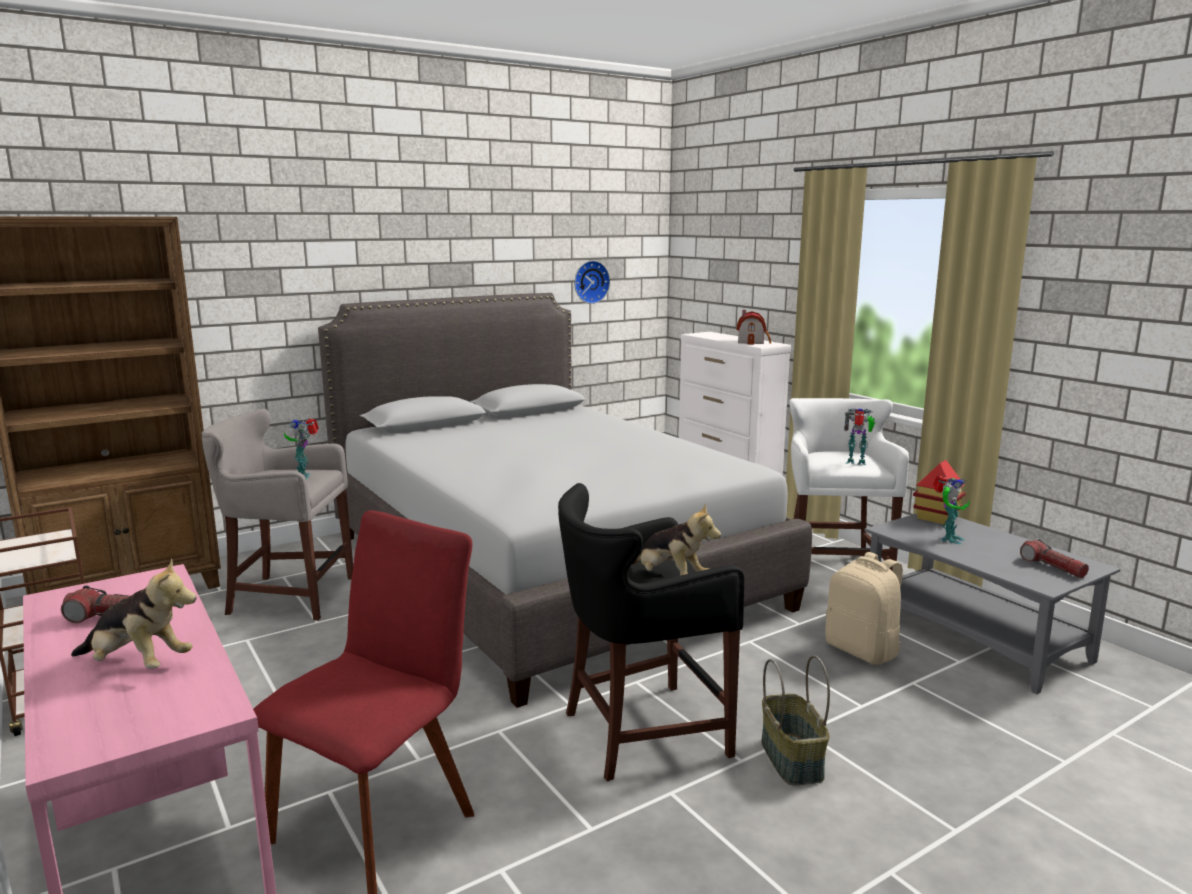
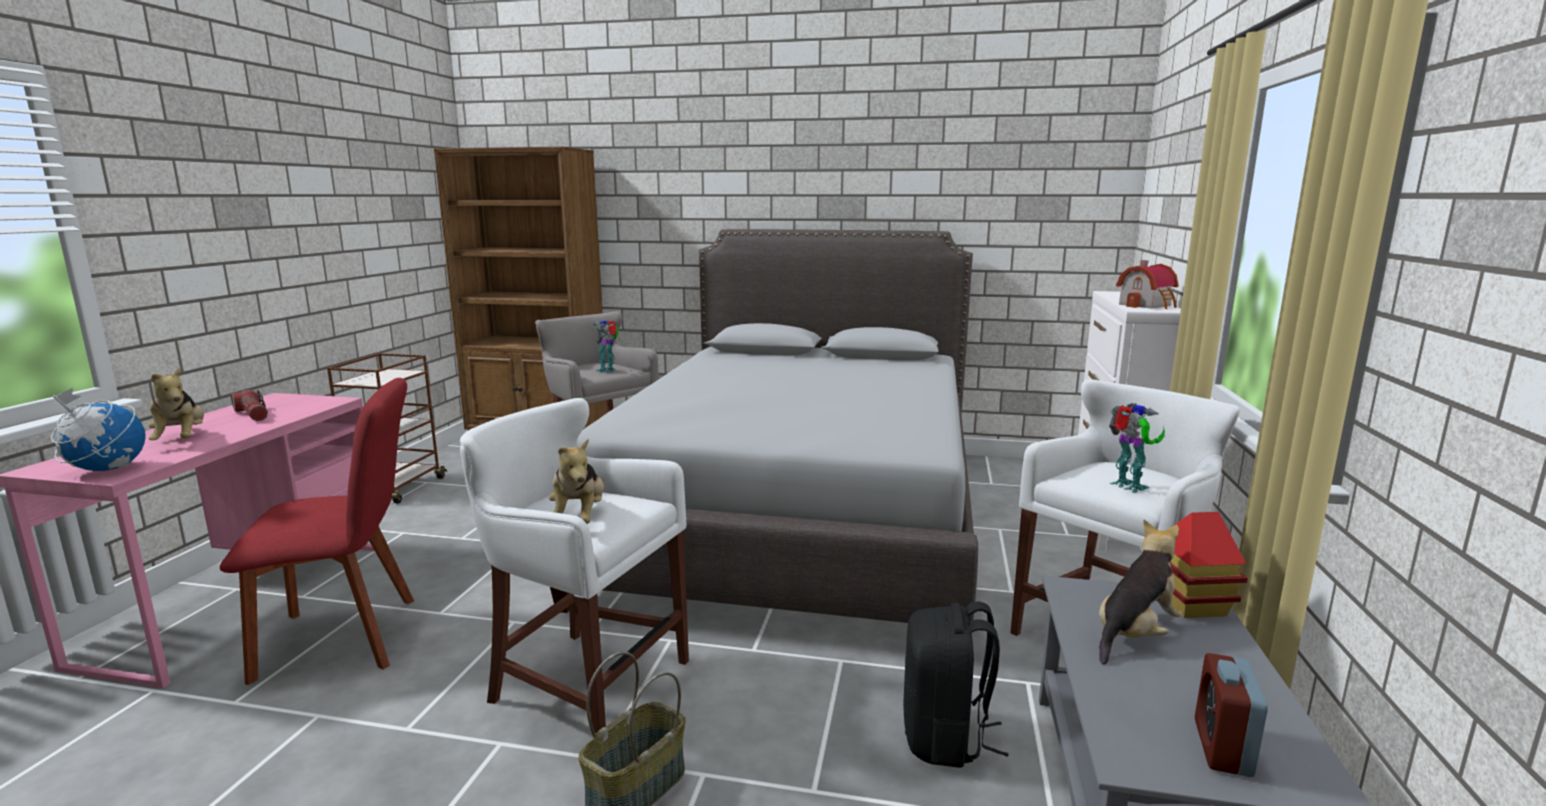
camera: 45 degrees right, 0 degrees up
black stool [558,483,744,782] -> white stool [460,398,689,733]
wall clock [574,260,610,304] -> none
beige backpack [825,552,903,665] -> black backpack [903,601,1009,768]
toy robot [933,475,970,544] -> plush toy [1099,520,1182,665]
flashlight [1020,539,1089,578] -> alarm clock [1195,653,1268,777]
none -> globe [51,388,146,471]

